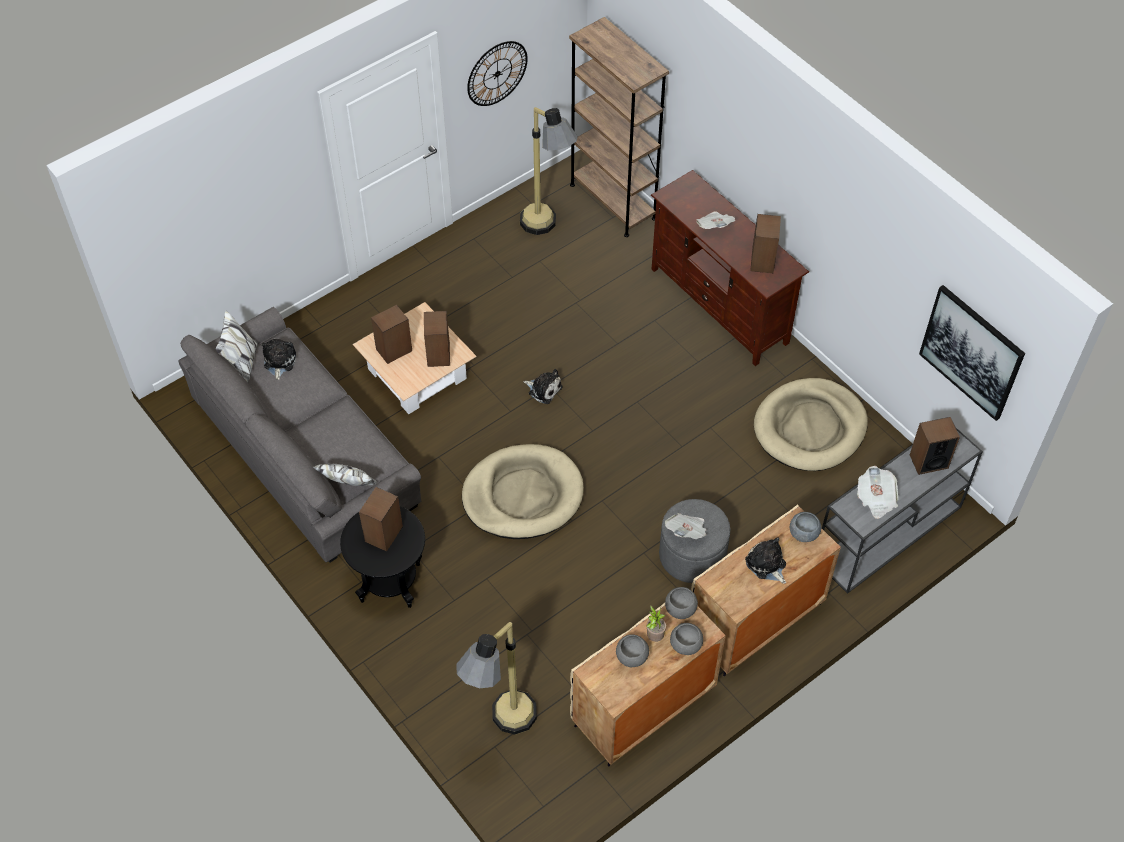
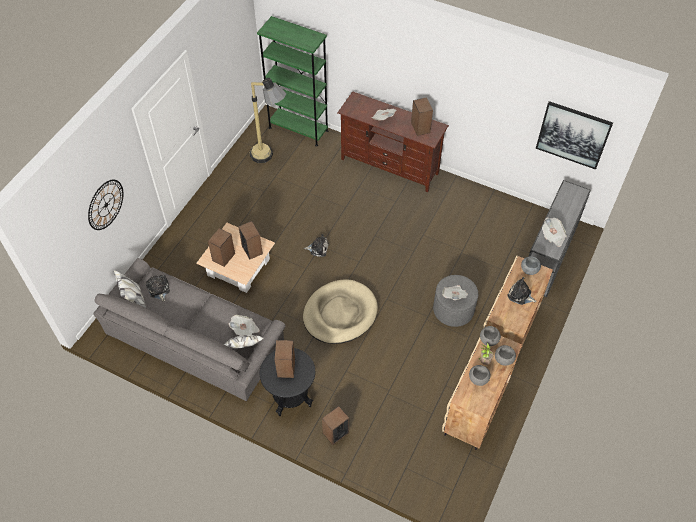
camera: 25 degrees left, 0 degrees up
floor lamp [456,622,537,735] -> none
wall clock [467,41,528,106] -> wall clock moved to [88,180,123,230]
brown bookcase [569,17,669,237] -> green bookcase [257,16,328,147]
beige dog bed [754,378,868,471] -> none
speaker [910,417,960,475] -> speaker moved to [322,406,349,445]
none -> newspaper [229,315,260,336]

